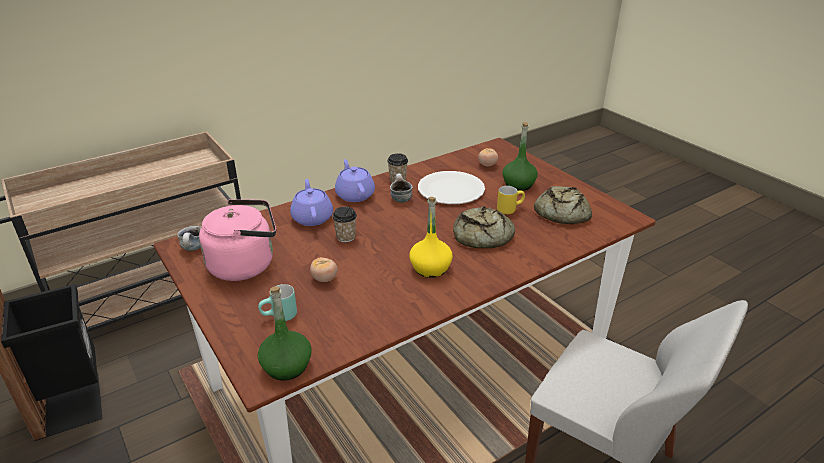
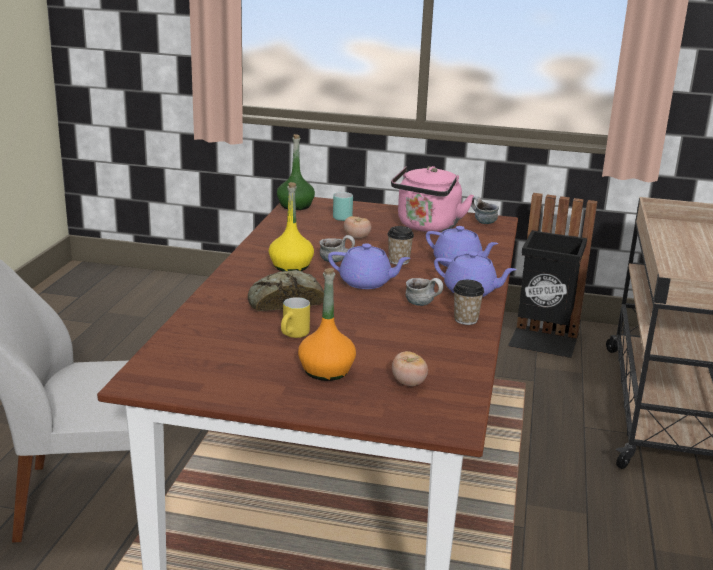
camera: 135 degrees right, 10 degrees down
white plate [418,171,485,204] -> none
green bottle [502,122,538,191] -> orange bottle [298,268,356,381]
bread [534,186,592,224] -> none
none -> mug [320,235,355,262]
none -> purple teapot [328,243,411,289]

